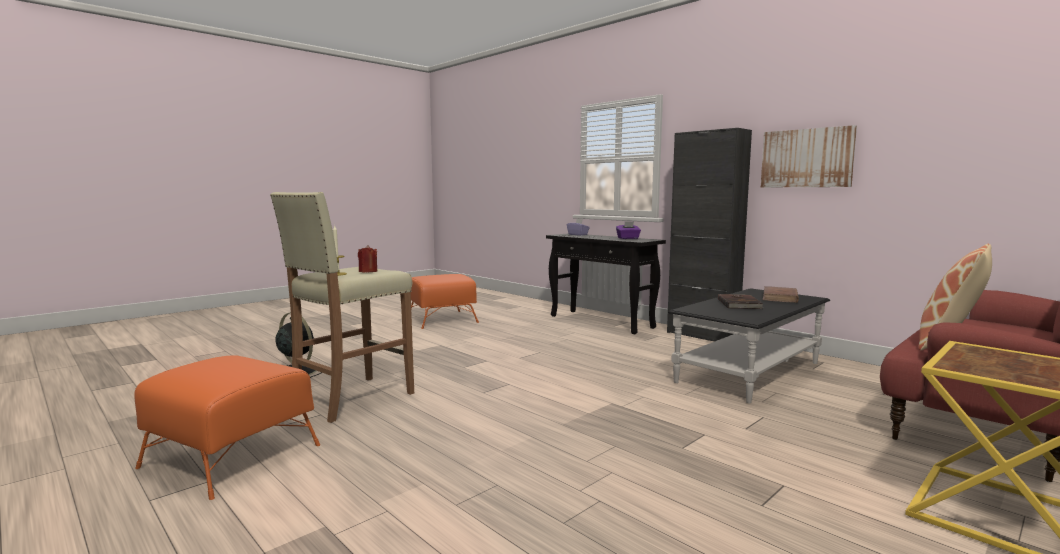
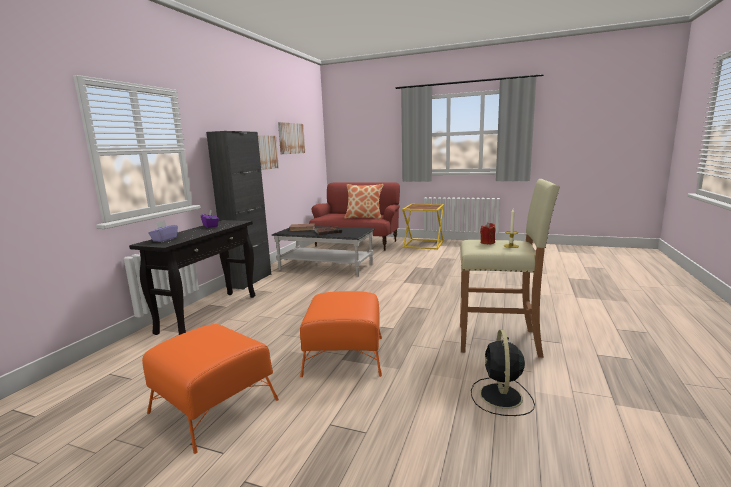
camera: 115 degrees left, 5 degrees up
orange ottoman [135,355,320,500] -> orange ottoman moved to [300,291,382,377]
none -> picture [278,122,305,154]

